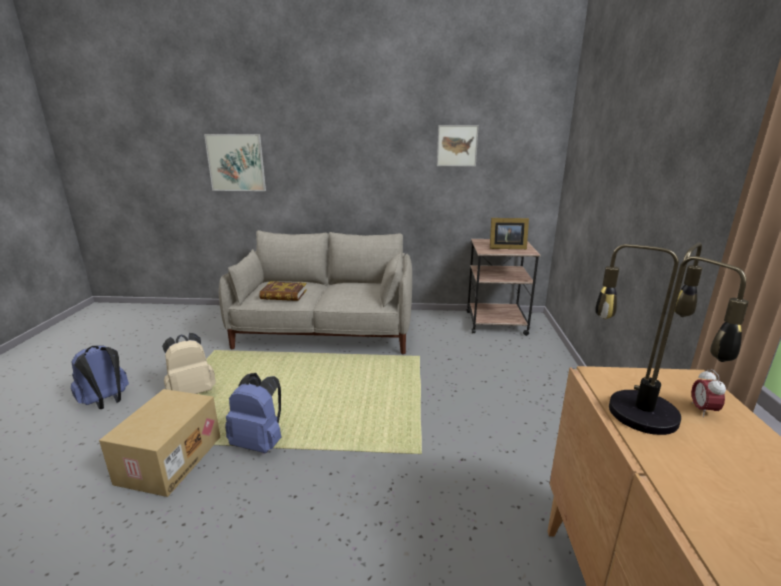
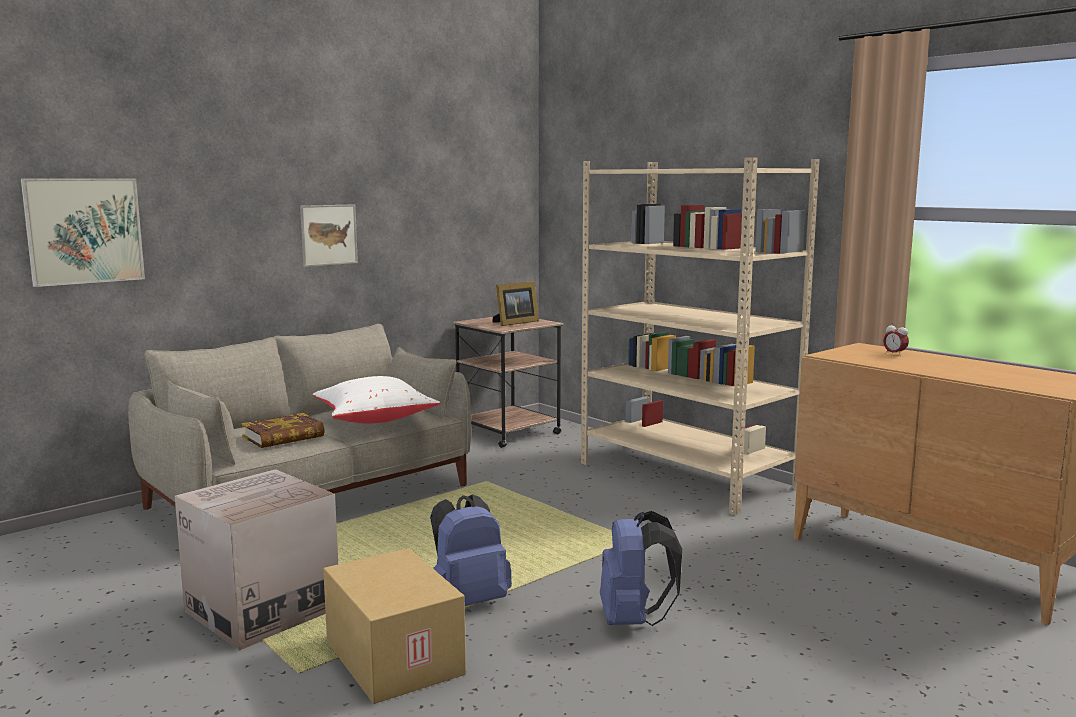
camera: 45 degrees left, 10 degrees down
blue backpack [71,346,129,409] -> blue backpack moved to [600,511,682,626]
beige backpack [162,333,216,394] -> cardboard box [175,469,338,650]
picture [437,125,479,167] -> picture moved to [300,204,358,267]
table lamp [595,242,748,435] -> none
none -> white pillow [313,376,440,424]
none -> beige bookcase [581,157,820,515]

